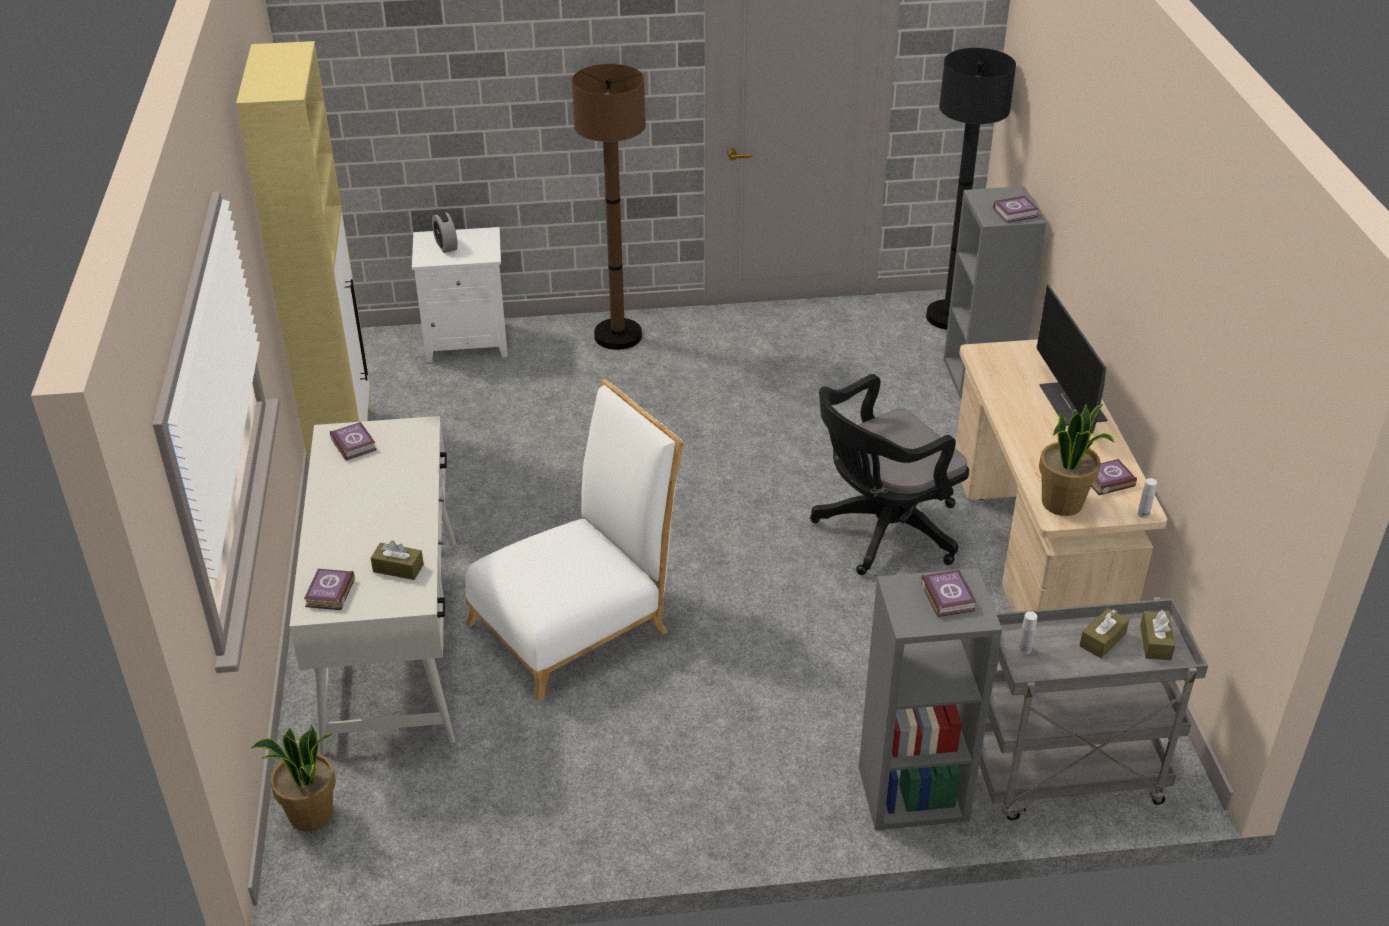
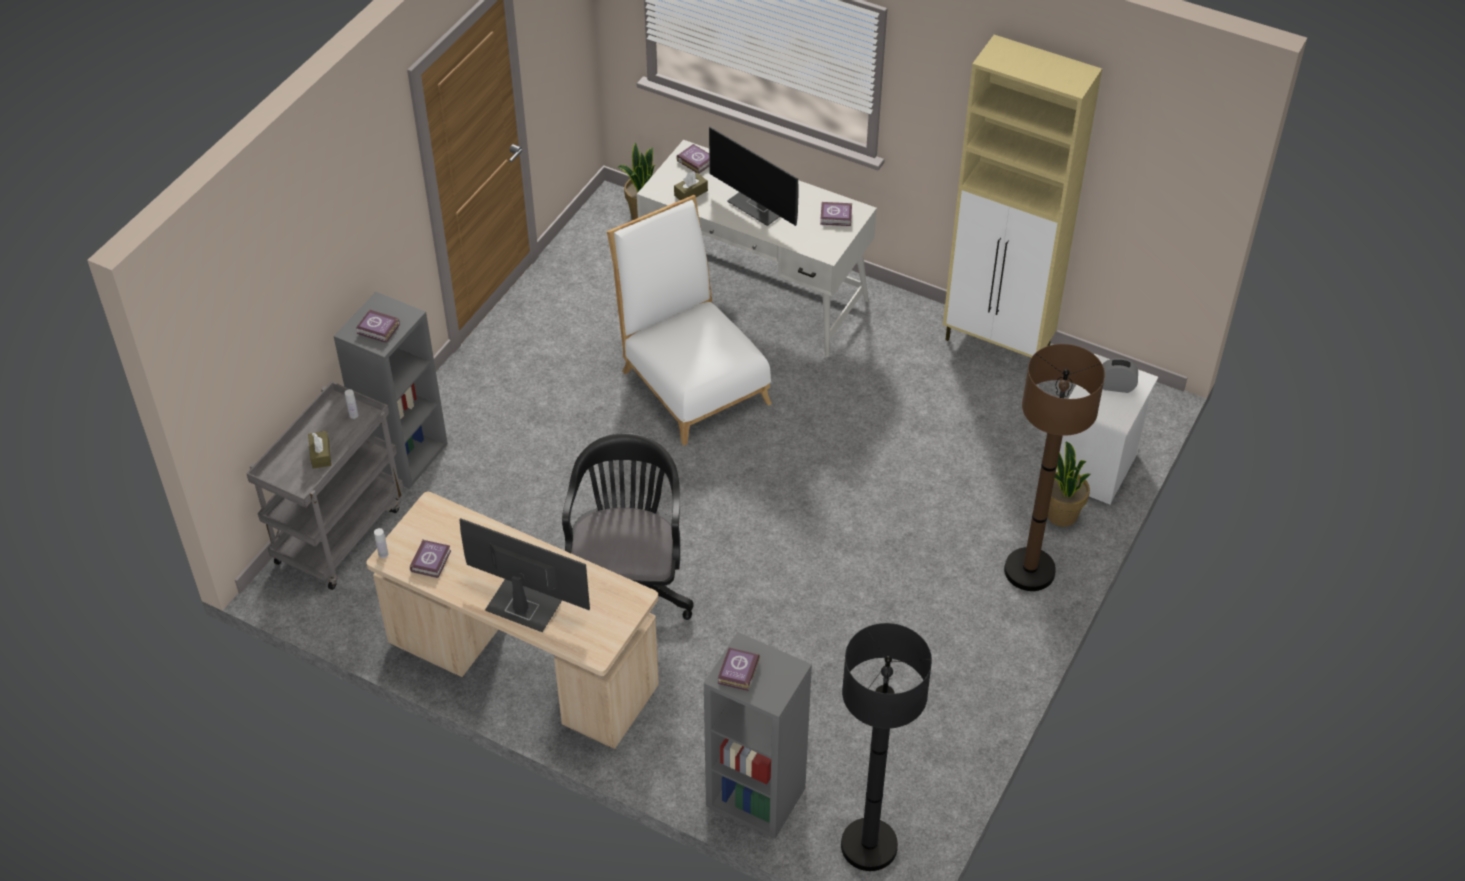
camera: 125 degrees right, 10 degrees up
white chair [465,379,684,702] -> white chair turned 150 degrees clockwise [607,195,772,445]
potted plant [1039,404,1114,516] -> potted plant moved to [1048,441,1090,527]
brown tissue box [1140,610,1175,660] -> none
none -> monitor [709,127,799,226]

